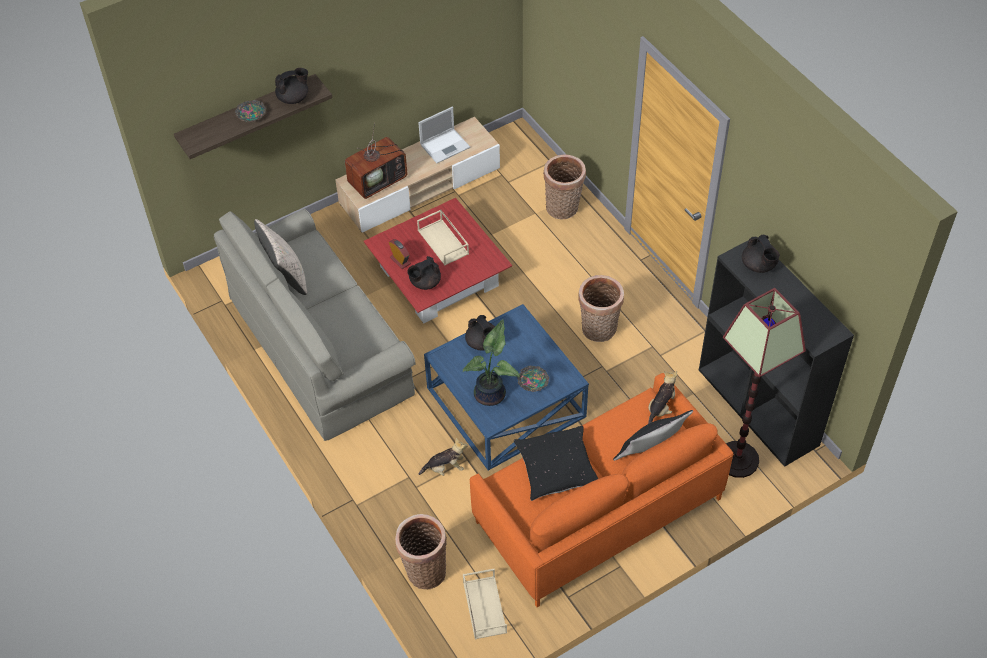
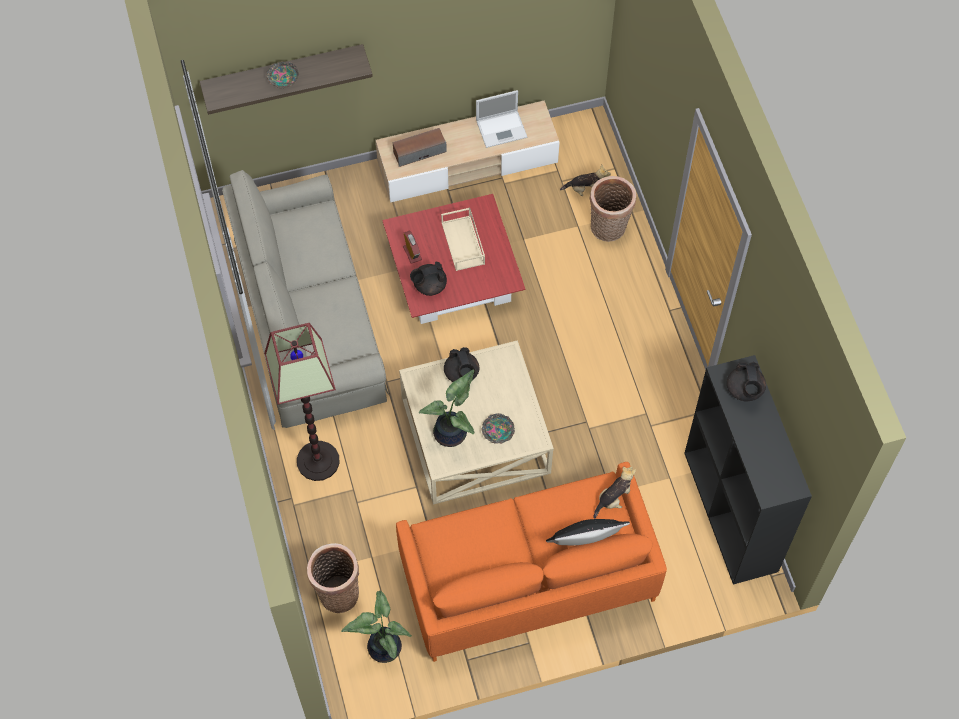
camera: 15 degrees right, 10 degrees up
beige pillow [254,219,307,295] -> none
black teapot [275,68,308,104] -> none
television [345,123,407,199] -> speaker [393,128,447,167]
plush toy [418,438,468,476] -> plush toy moved to [560,165,611,196]
blue coffee table [424,304,589,470] -> beige coffee table [399,340,554,505]
beige tray [463,569,507,639] -> potted plant [341,590,412,663]
black pillow [514,426,599,501] -> none
basket [578,275,624,342] -> none
floor lamp [723,288,806,478] -> floor lamp moved to [264,323,340,481]

